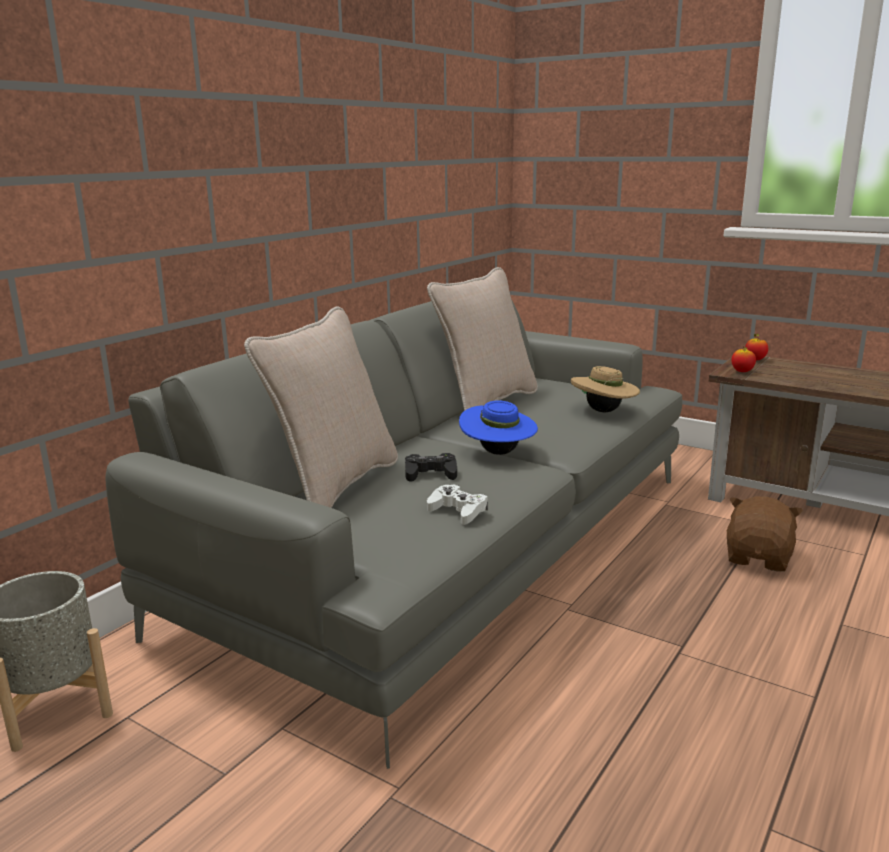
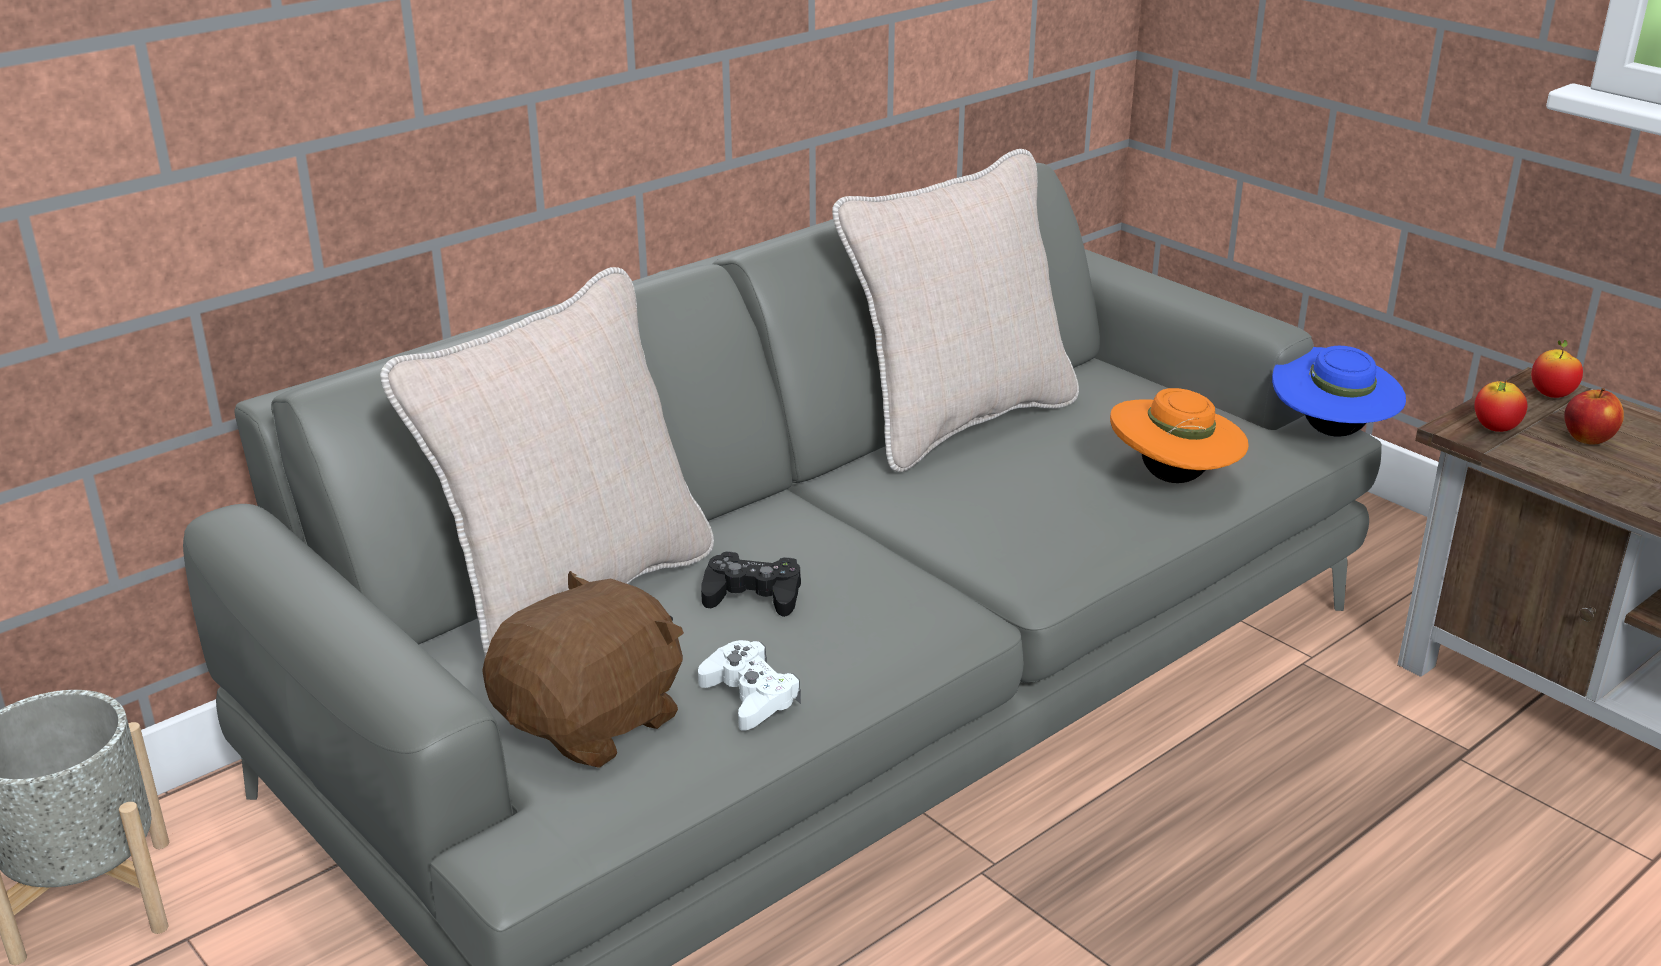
camera: 15 degrees right, 10 degrees up
blue hat [459,401,538,455] -> blue hat moved to [1272,346,1406,437]
beige hat [571,366,640,412] -> orange hat [1110,388,1249,483]
brown plush toy [727,496,803,572] -> brown plush toy moved to [482,571,684,768]
none -> apple [1564,388,1624,445]

